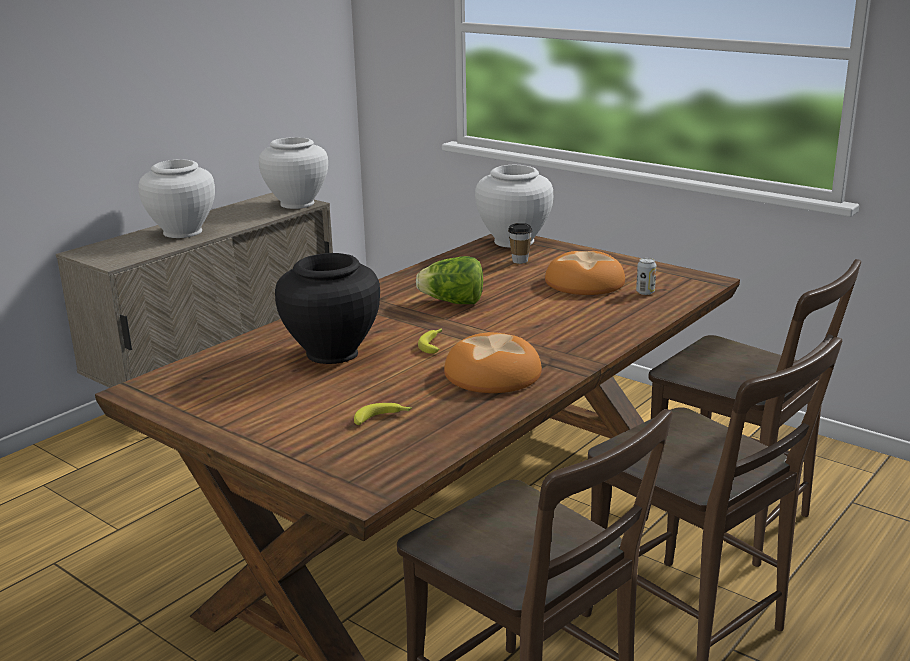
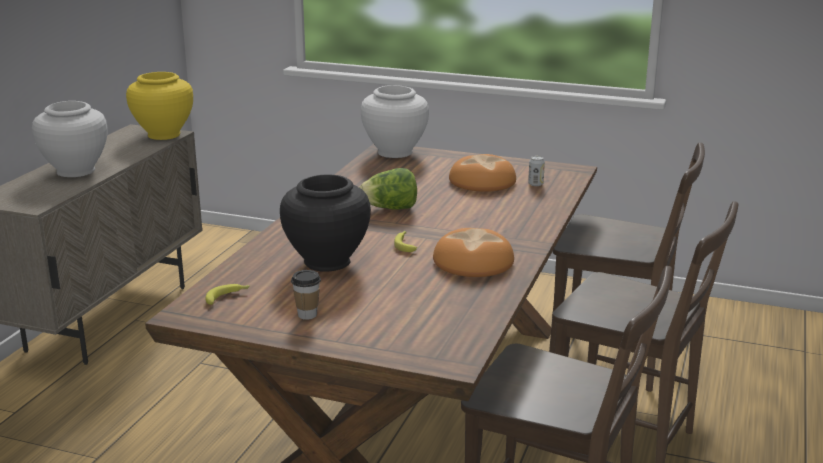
camera: 20 degrees left, 0 degrees up
white vase [259,137,328,209] -> yellow vase [126,72,193,140]
banana [354,403,412,425] -> banana moved to [206,284,250,305]
cup [508,223,533,264] -> cup moved to [291,270,321,320]

